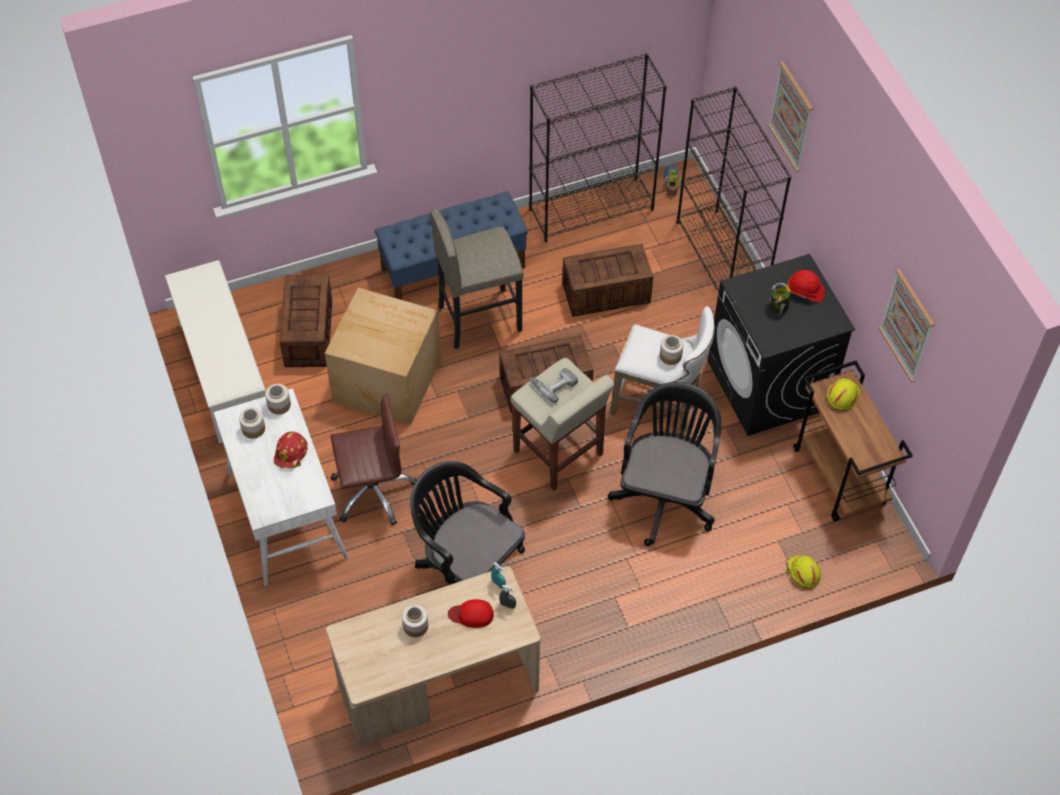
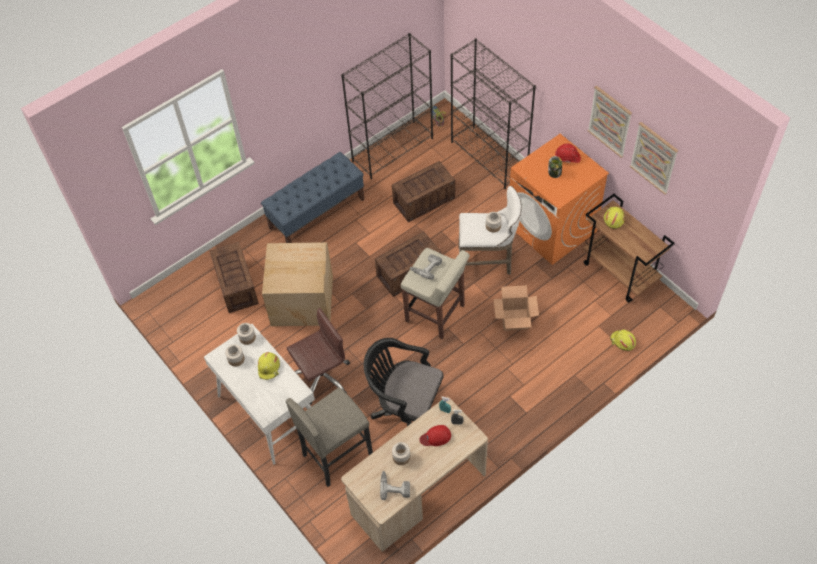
camera: 15 degrees left, 0 degrees up
white shoe rack [165,260,265,444] -> none
red hard hat [274,432,308,469] -> yellow hard hat [258,352,280,380]
grey stool [430,209,524,349] -> grey stool moved to [286,387,373,487]
black office chair [608,382,721,546] -> cardboard box [493,285,539,331]
black washing machine [707,254,855,436] -> orange washing machine [510,134,609,265]
picture [768,61,813,172] -> picture moved to [588,85,632,158]
none -> power drill [380,471,410,500]

